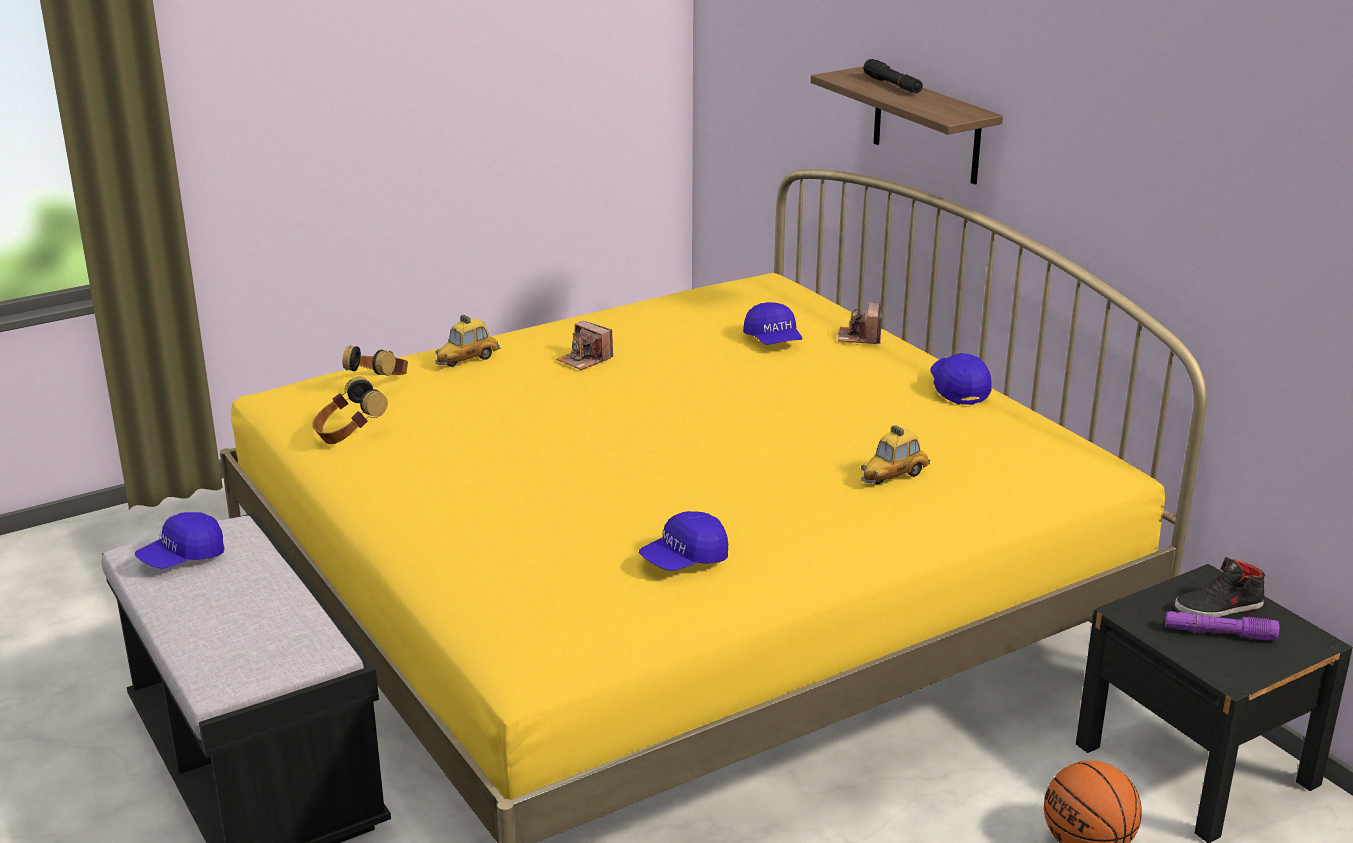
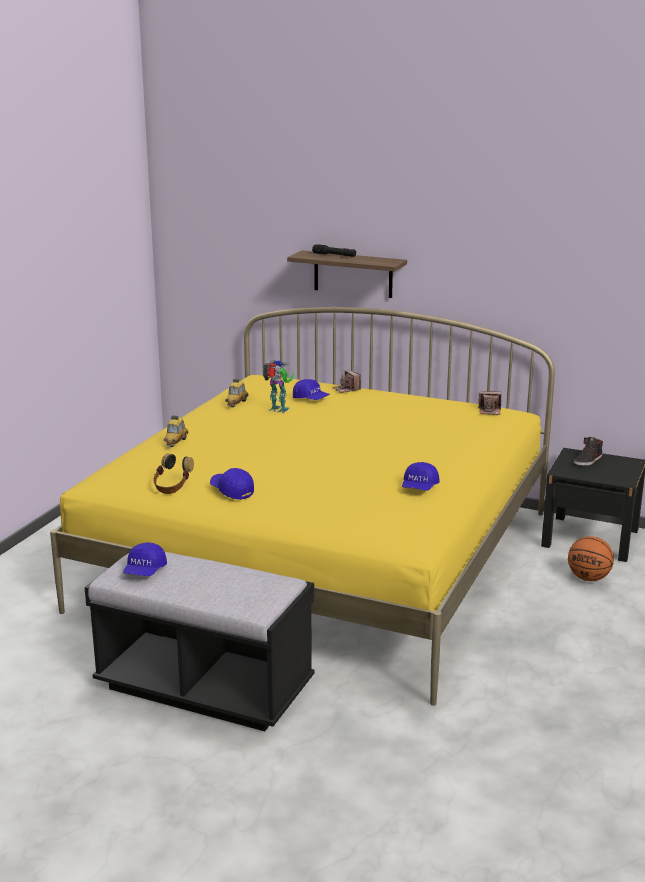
camera: 35 degrees left, 5 degrees down
headphones [343,346,408,376] -> none
camera [556,321,613,370] -> camera moved to [478,391,502,415]
toy car [861,425,931,484] -> toy car moved to [225,379,249,407]
blue cap [930,353,991,405] -> blue cap moved to [210,468,254,500]
purple flashlight [1165,611,1279,641] -> none
none -> toy robot [263,360,293,413]

